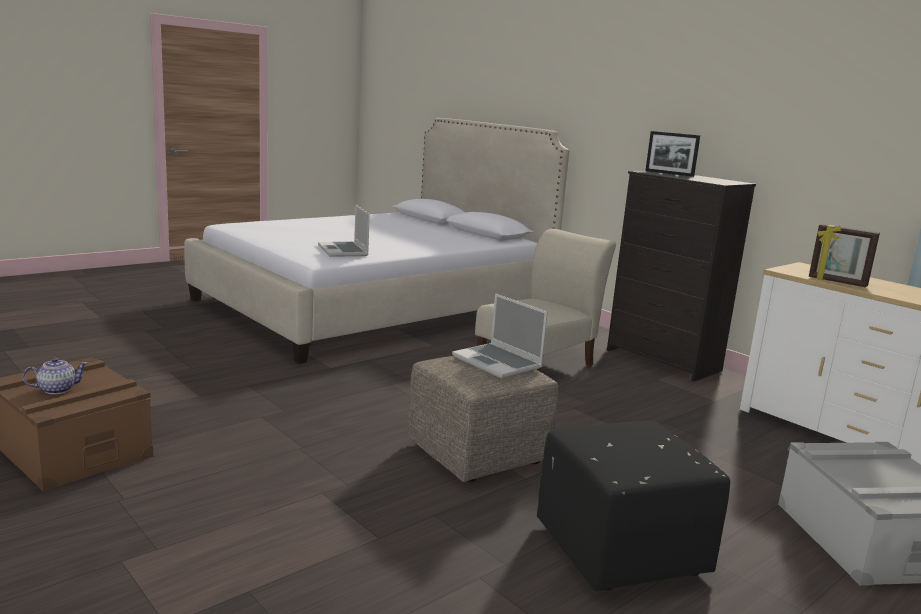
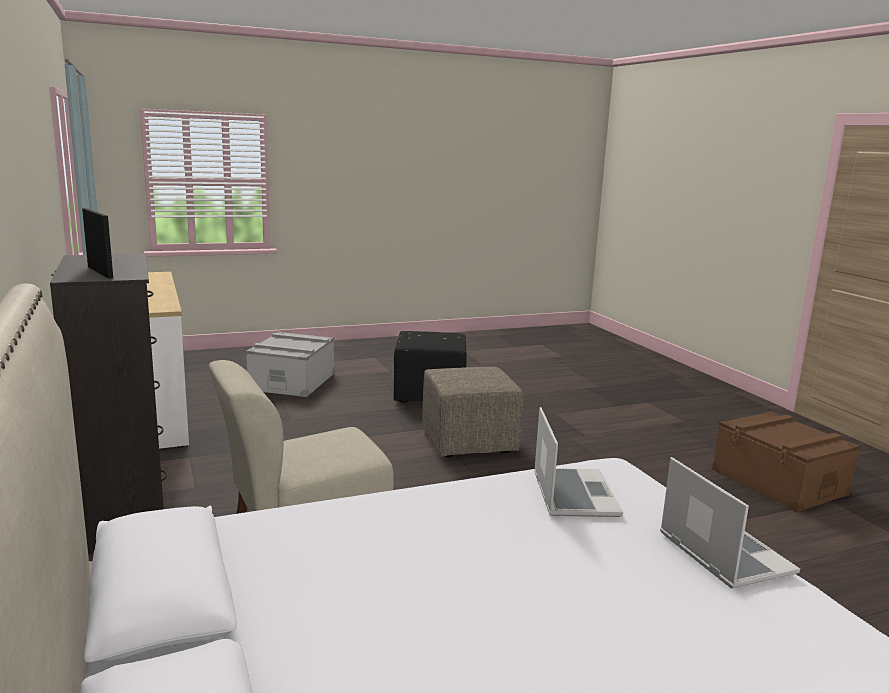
camera: 160 degrees left, 0 degrees up
teapot [23,357,88,394] -> none
laptop [452,293,548,378] -> laptop moved to [660,457,800,589]
picture frame [809,224,880,287] -> none

